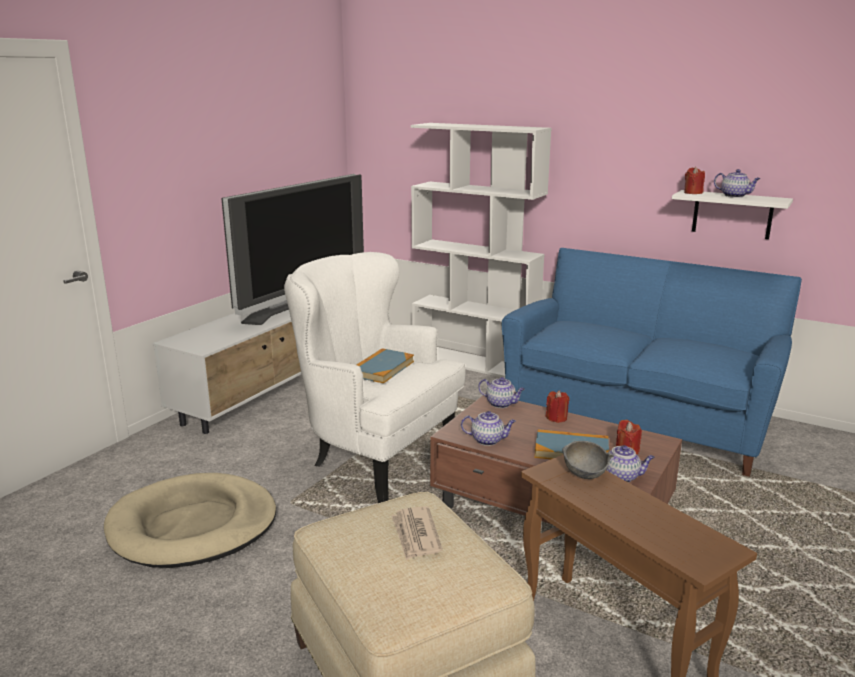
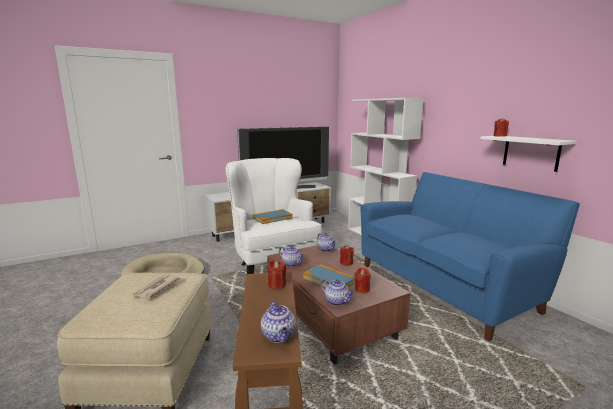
camera: 30 degrees right, 5 degrees down
grey bowl [562,441,614,479] -> red candle [268,260,286,289]
teapot [714,169,760,198] -> teapot moved to [261,300,296,343]

